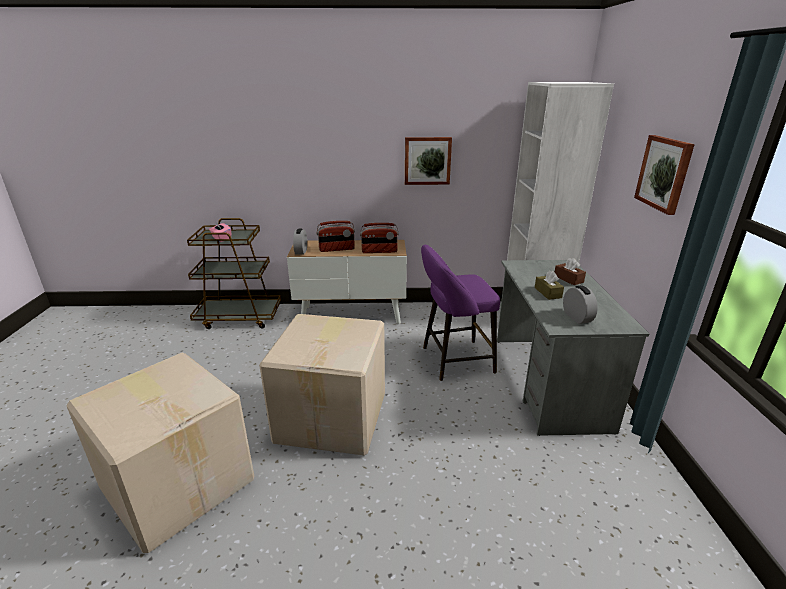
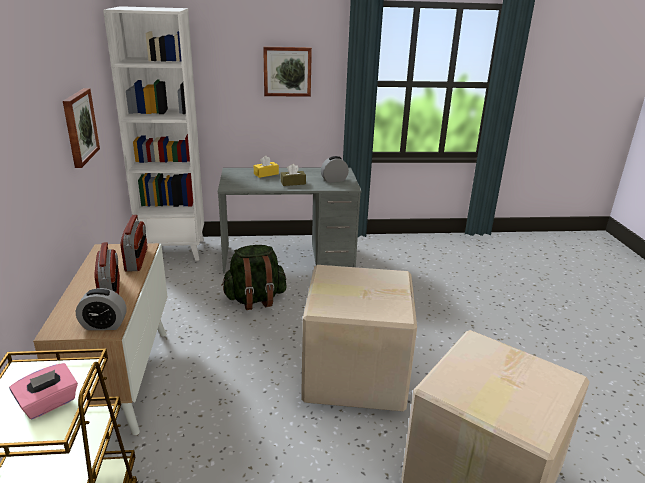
camera: 95 degrees left, 0 degrees up
purple stool [421,245,500,381] -> green backpack [221,245,287,310]
brown tissue box [555,258,586,285] -> yellow tissue box [254,156,279,178]

